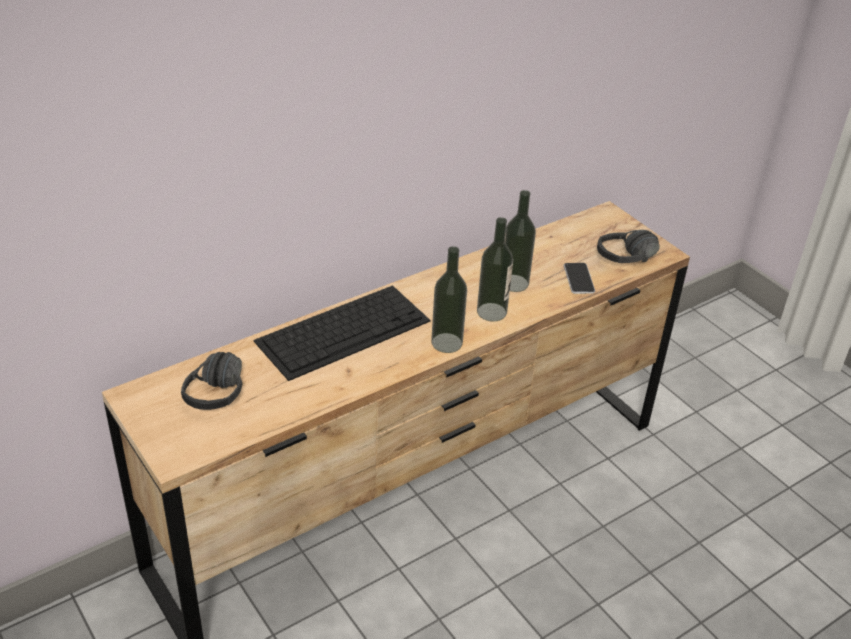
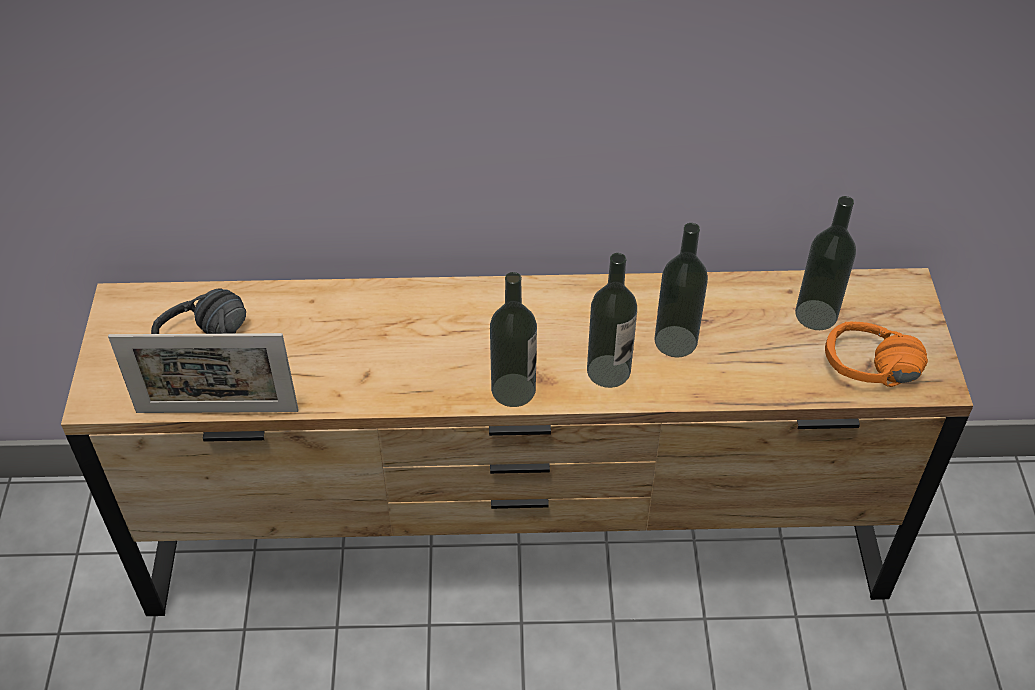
camera: 35 degrees right, 10 degrees up
keyboard [254,285,430,381] -> none
phone [564,263,595,294] -> none
black headphones [597,230,660,263] -> orange headphones [825,321,928,387]
none -> picture frame [108,333,299,413]
none -> bottle [795,196,856,330]

